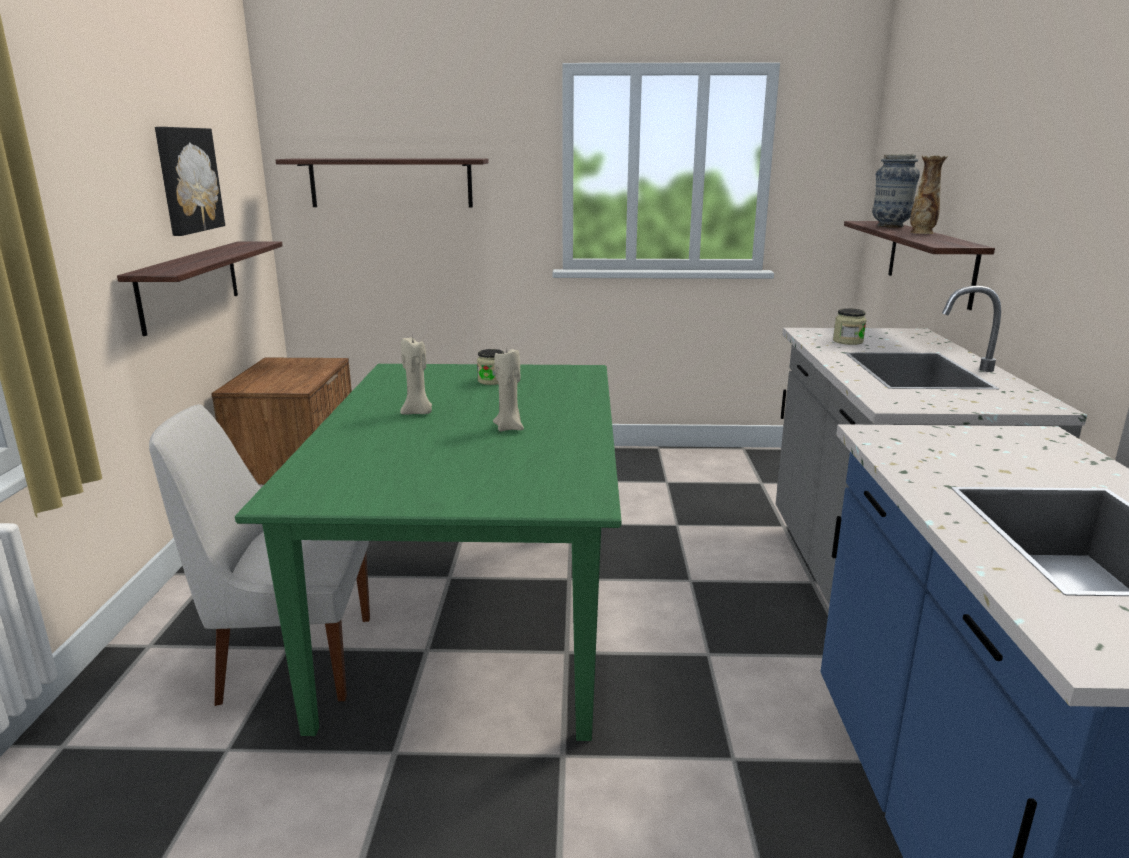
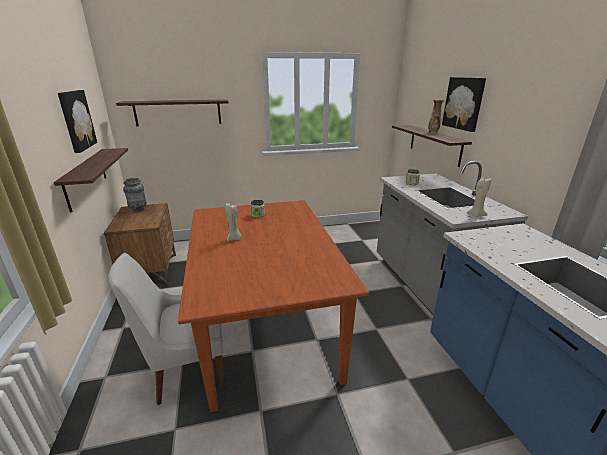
camera: 15 degrees left, 5 degrees up
green dining table [235,364,621,741] -> brown dining table [178,200,369,412]
beige candle [493,349,524,431] -> beige candle moved to [466,178,491,218]
vase [872,154,920,228] -> vase moved to [123,178,146,212]
none -> picture [442,77,486,132]

